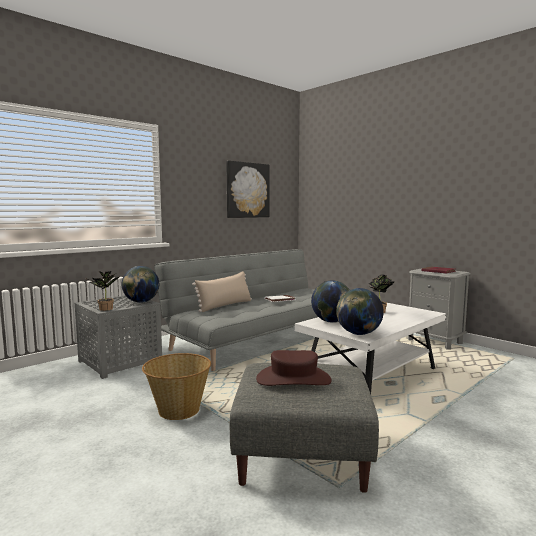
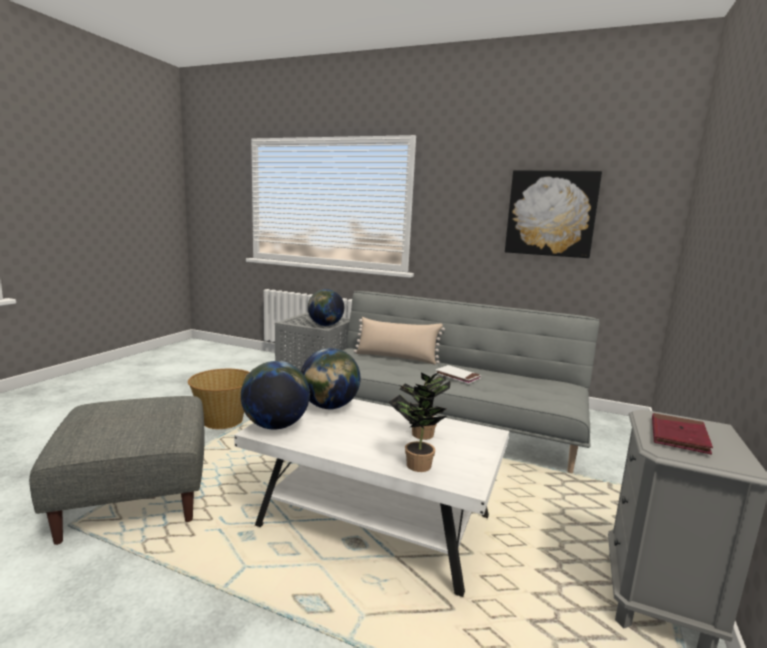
camera: 65 degrees right, 5 degrees up
potted plant [87,271,119,311] -> potted plant moved to [388,391,447,472]
brown hat [256,350,332,386] -> none

